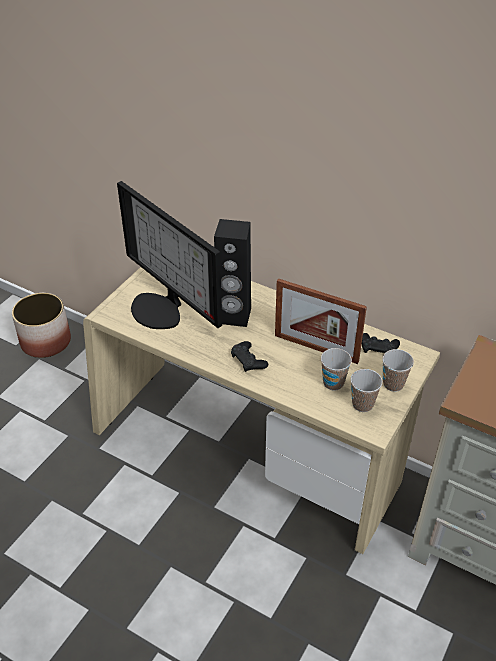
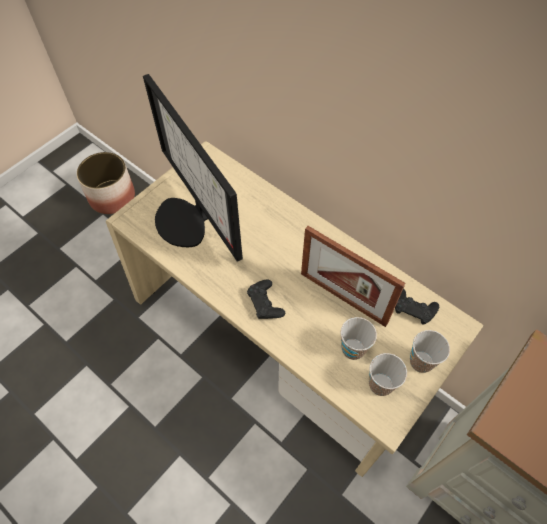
camera: 10 degrees right, 15 degrees up
black speaker [214,219,251,327] -> none

